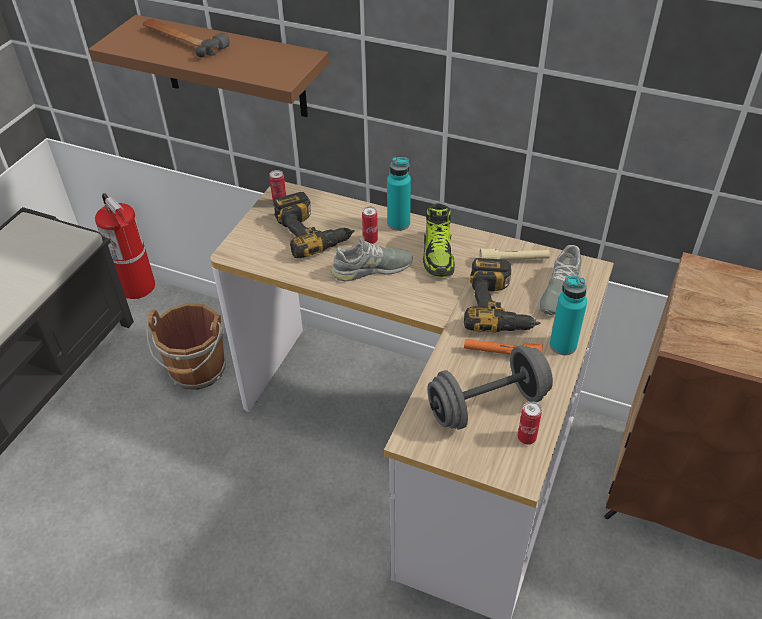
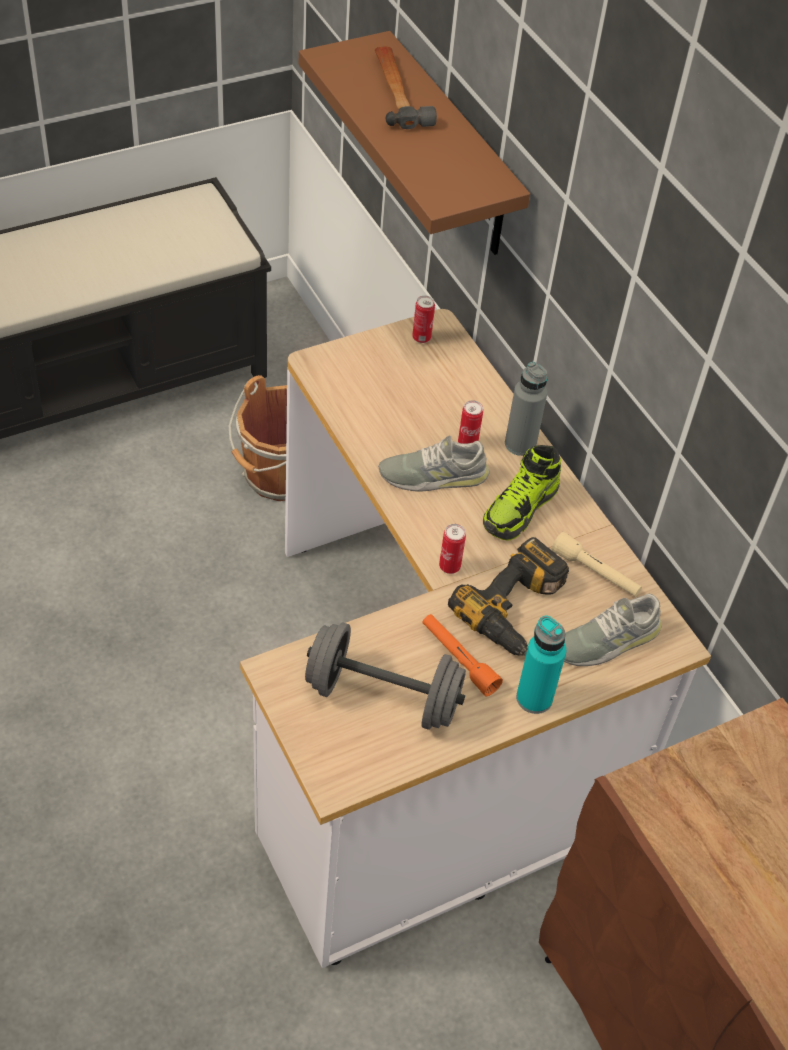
camera: 35 degrees right, 5 degrees up
fire extinguisher [95,193,155,299] -> none
power drill [273,192,355,258] -> none
grey shoe [331,237,413,281] -> grey shoe turned 150 degrees clockwise [378,436,490,491]
turquoise bottle [387,157,411,231] -> grey bottle [505,362,548,456]
can [517,401,542,445] -> can moved to [439,524,466,574]

